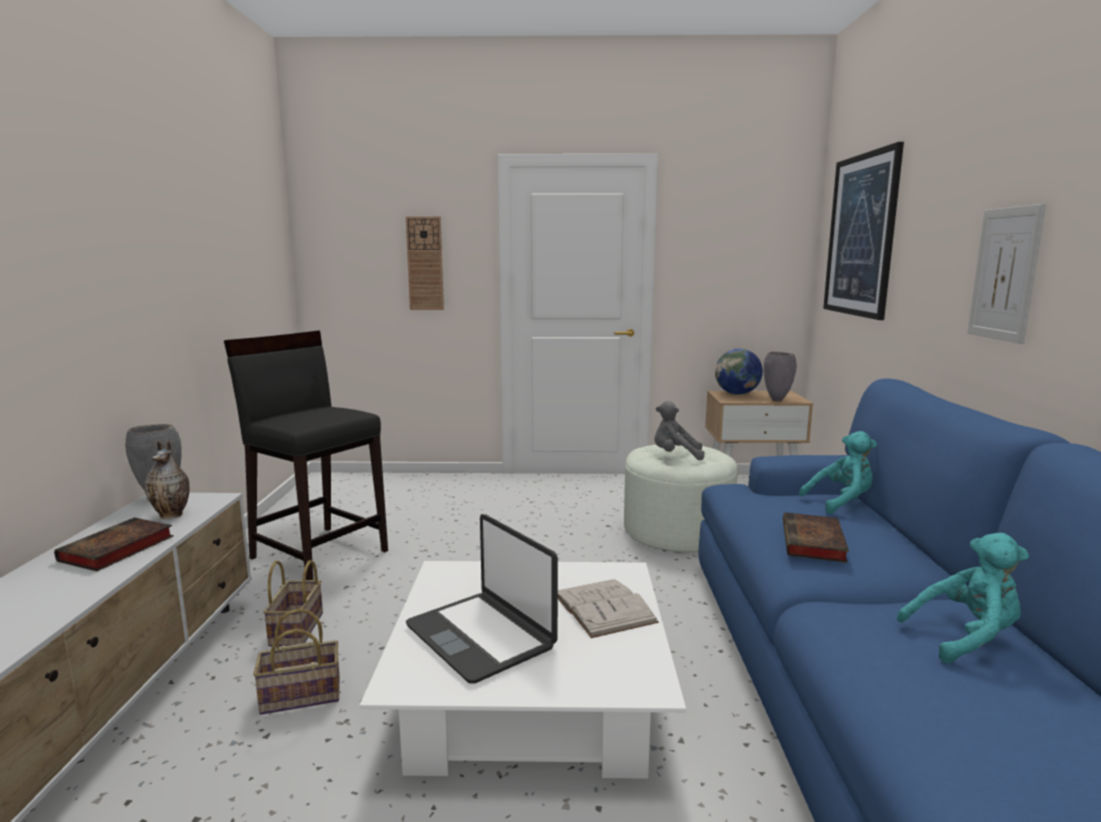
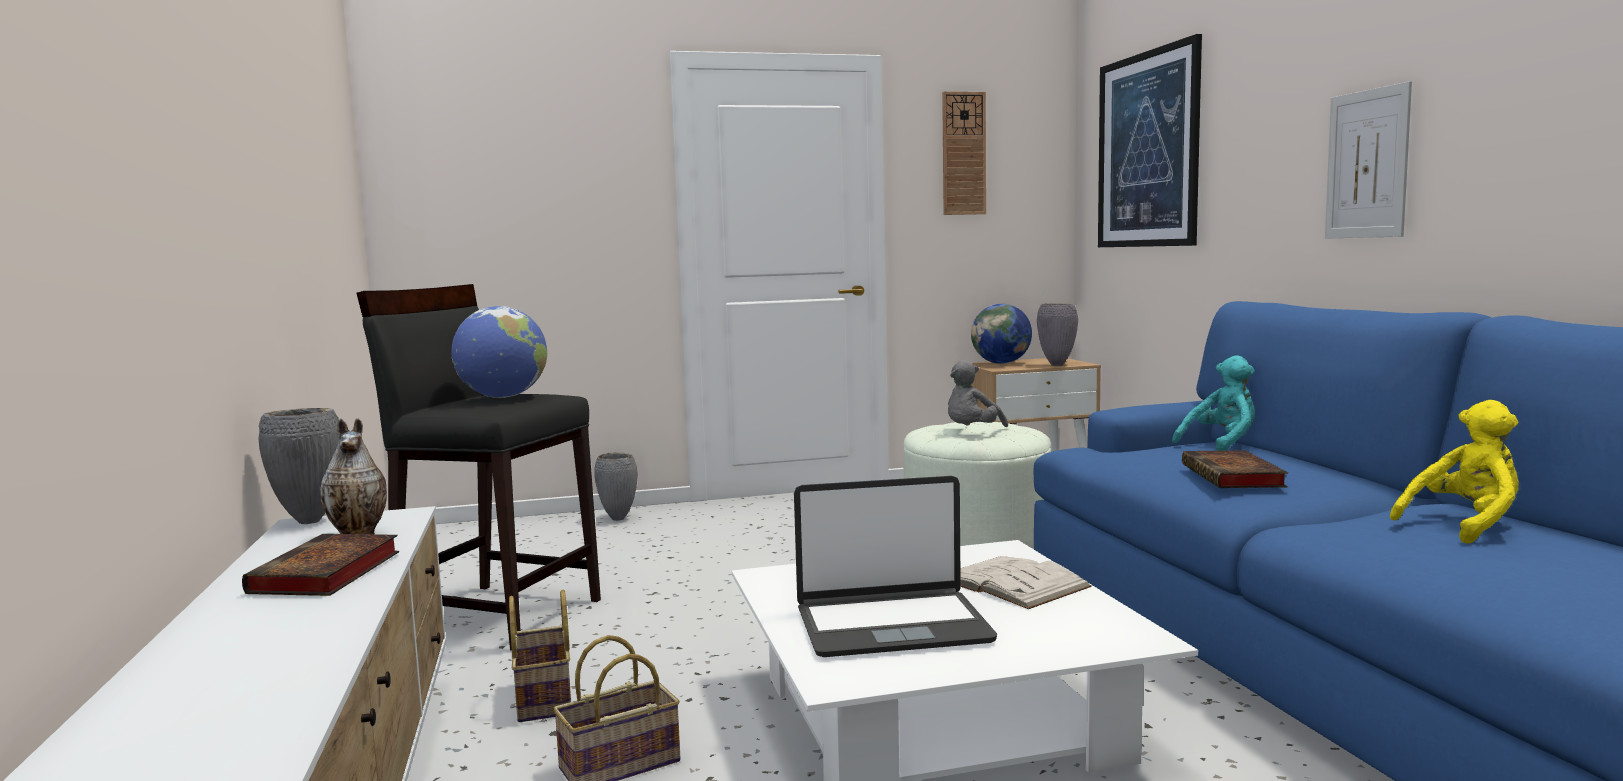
camera: 15 degrees left, 5 degrees down
wall clock [406,216,444,310] -> wall clock moved to [942,91,986,215]
laptop [406,514,558,684] -> laptop turned 45 degrees counterclockwise [794,476,997,657]
grey plush toy [654,401,705,460] -> grey plush toy turned 45 degrees counterclockwise [948,360,1008,427]
turquoise plush toy [897,533,1029,664] -> yellow plush toy [1390,400,1519,544]
none -> globe [452,306,547,398]
none -> grey vase [594,453,638,521]

